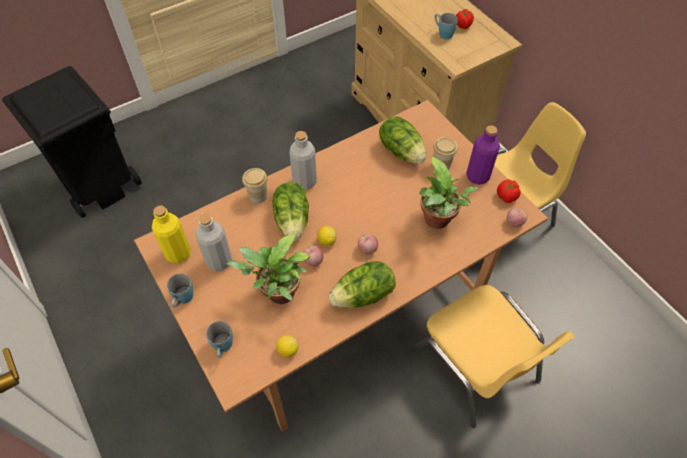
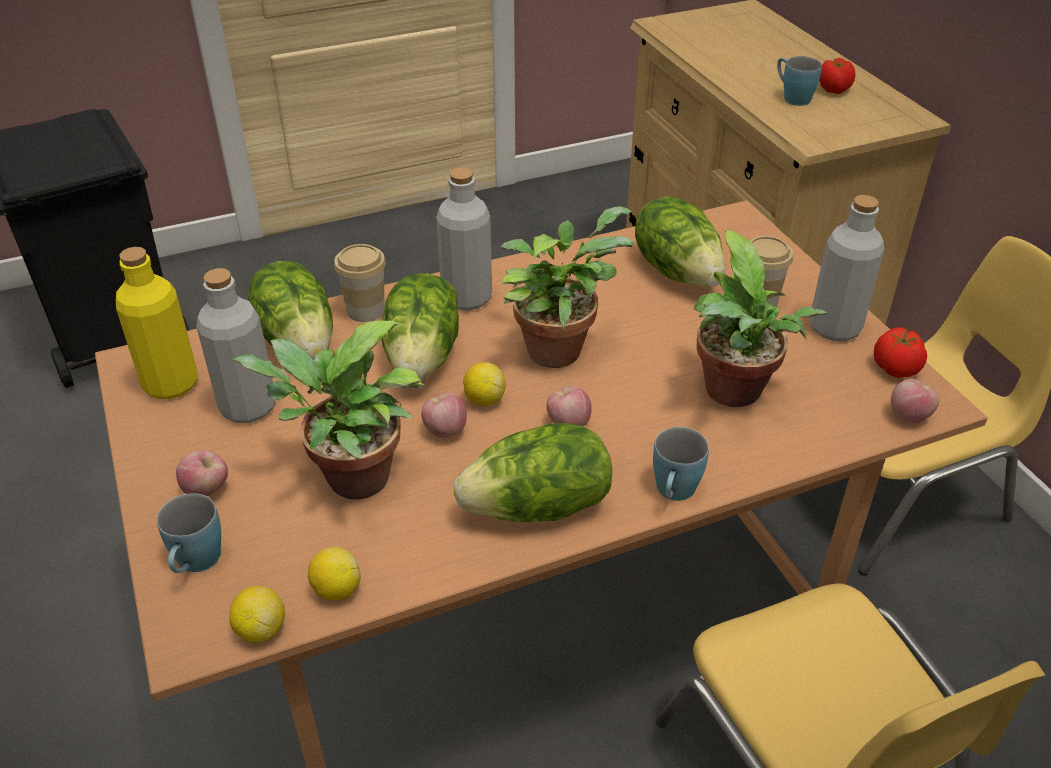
camera: 10 degrees right, 15 degrees down
blue mug [167,273,193,307] -> blue mug moved to [653,427,709,501]
purple bottle [466,125,500,185] -> grey bottle [810,195,884,341]
none -> apple [176,450,228,496]
none -> lemon [229,586,285,643]
none -> lettuce [248,261,333,360]
none -> potted plant [501,206,633,368]

